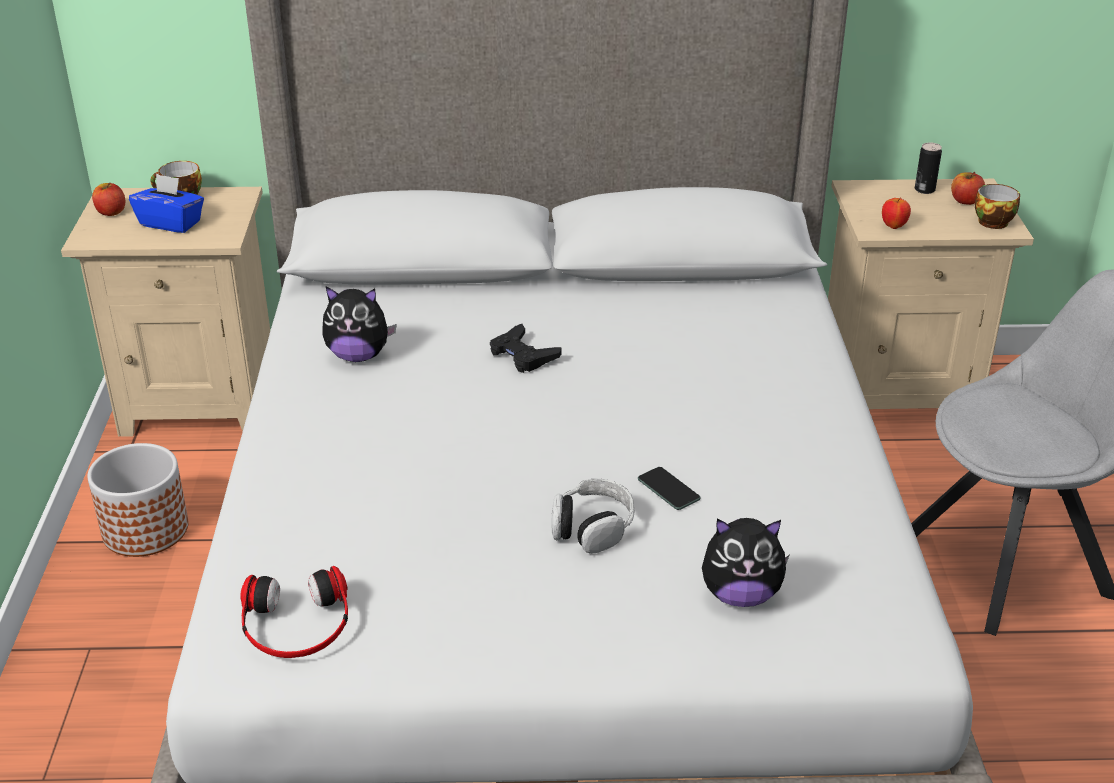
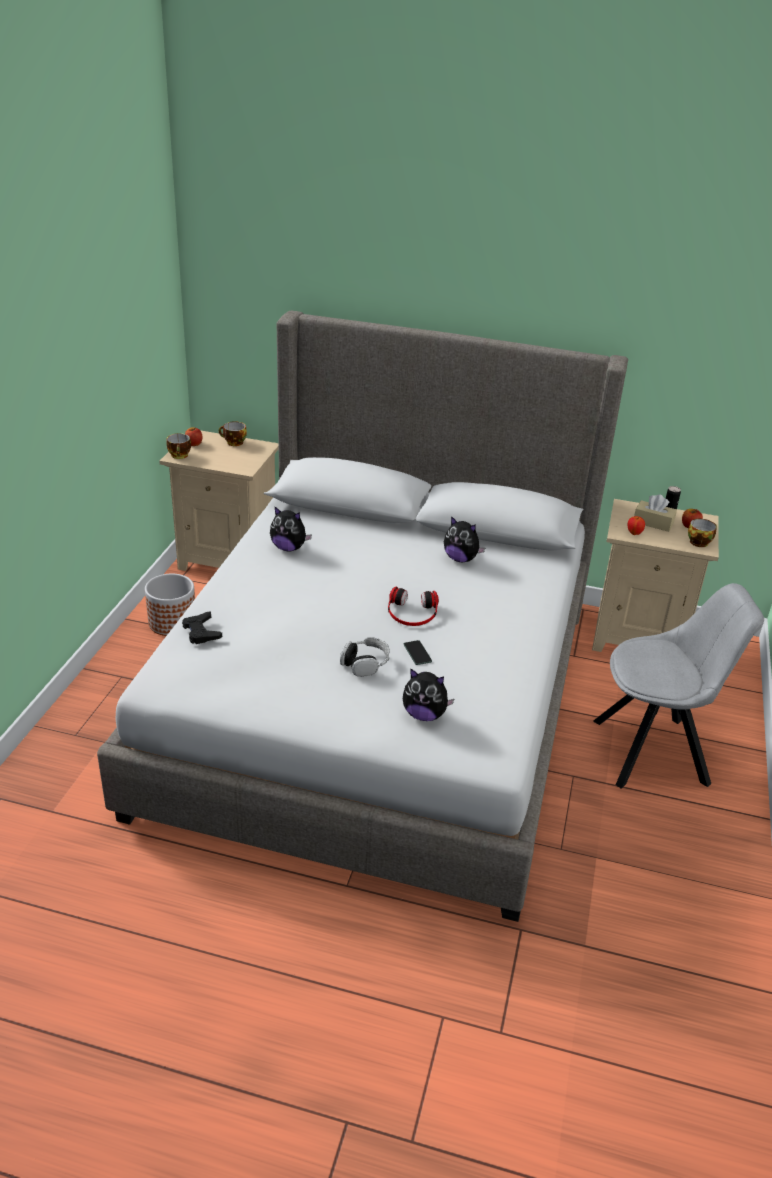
camera: 15 degrees right, 0 degrees up
blue tissue box [129,174,204,233] -> none
headphones [240,566,348,658] -> headphones moved to [388,587,439,626]
black game controller [490,324,562,373] -> black game controller moved to [182,611,222,644]
none -> cup [166,433,191,459]
none -> plush toy [444,516,485,562]
none -> beige tissue box [634,494,677,532]

